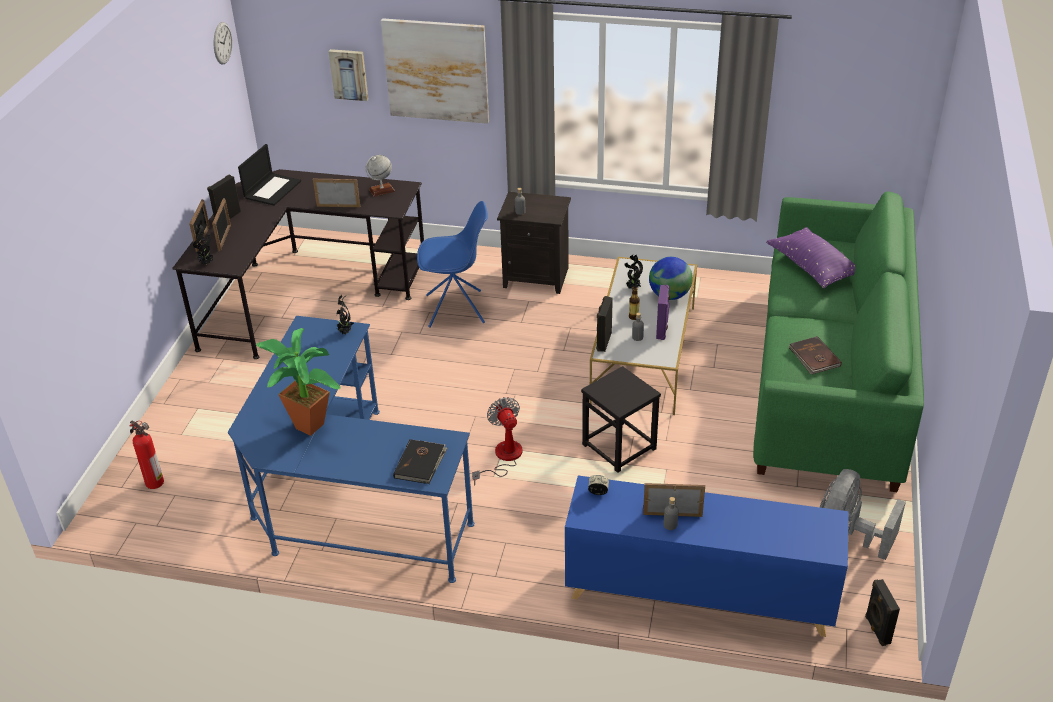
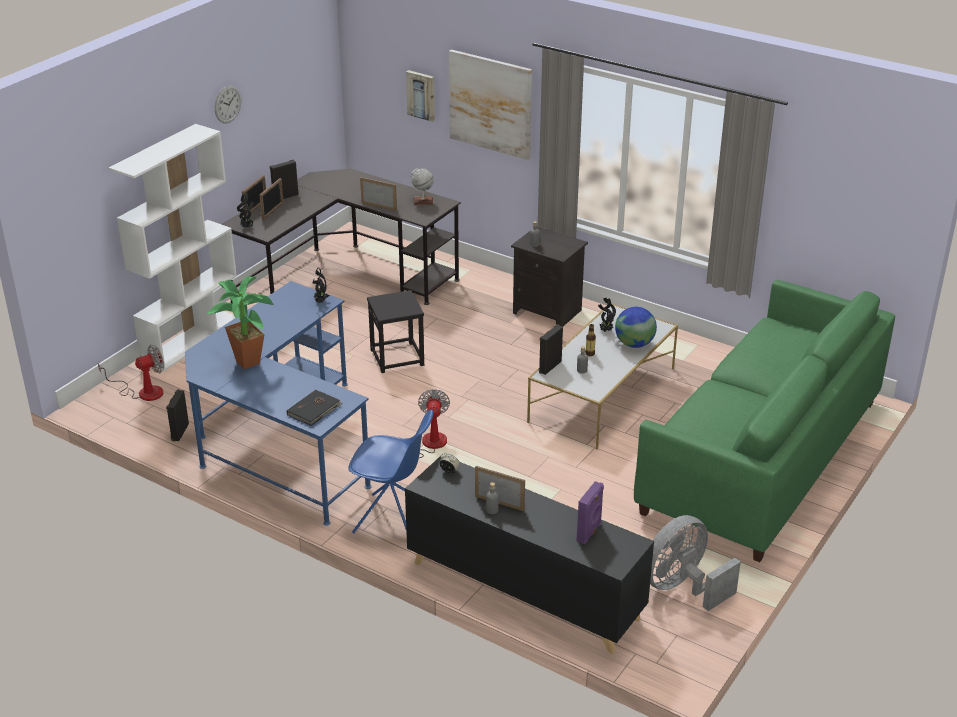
camera: 20 degrees right, 5 degrees down
fire extinguisher [129,420,164,489] -> fan [98,345,164,401]
wall clock [214,22,232,65] -> wall clock moved to [215,85,241,124]
laptop [238,144,301,206] -> none
blue chair [417,201,488,328] -> blue chair moved to [348,410,434,533]
blue cabinet [565,476,849,637] -> black cabinet [405,456,654,654]
black stool [581,366,661,473] -> black stool moved to [367,290,424,373]
purple speaker [656,285,670,340] -> purple speaker moved to [577,481,604,544]
purple pillow [766,227,855,288] -> none
brown book [789,336,842,374] -> none
black speaker [865,579,900,646] -> black speaker moved to [166,389,189,441]
none -> white bookcase [109,124,237,371]

